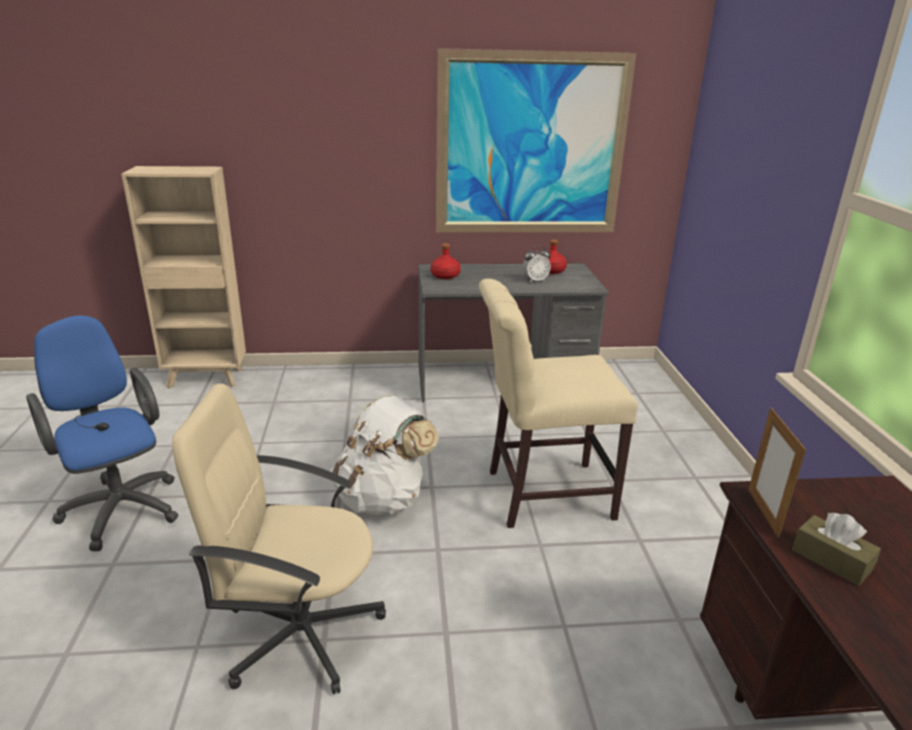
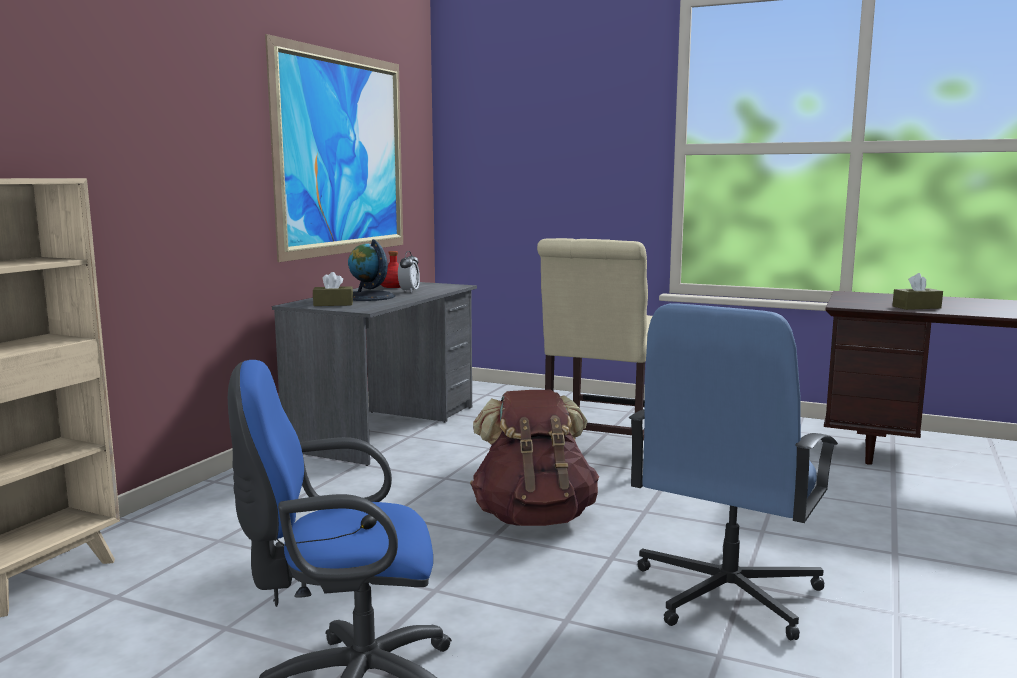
camera: 60 degrees left, 15 degrees down
beige office chair [172,384,386,694] -> blue office chair [629,303,838,641]
white backpack [330,395,439,515] -> brown backpack [470,390,599,526]
red bottle [430,243,461,279] -> brown tissue box [313,272,353,306]
picture frame [749,407,806,538] -> none
none -> globe [348,239,395,301]

